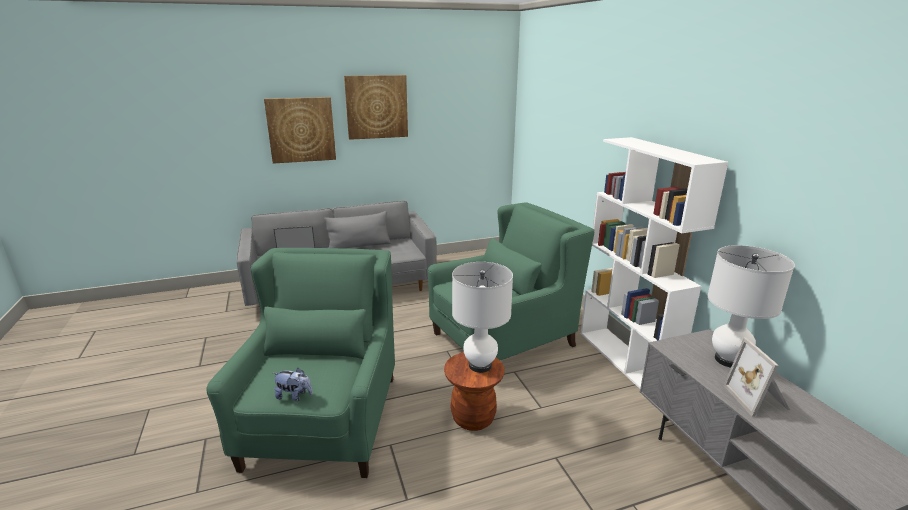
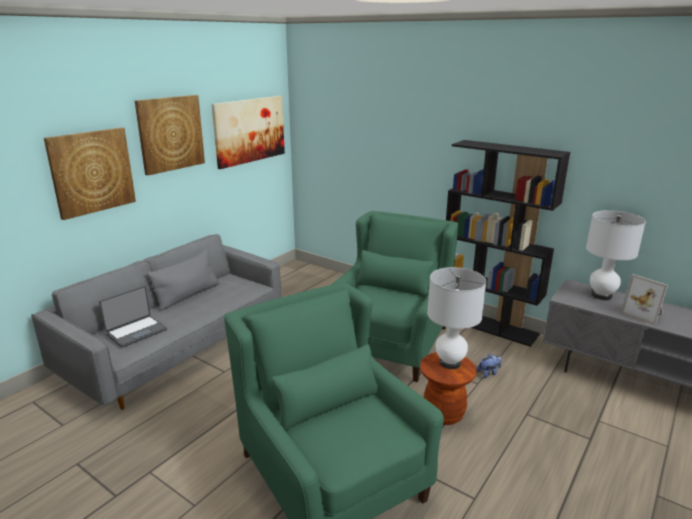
camera: 35 degrees left, 0 degrees up
plush toy [273,368,313,401] -> plush toy moved to [477,354,502,378]
white bookcase [581,137,729,389] -> black bookcase [446,140,570,347]
none -> picture [212,96,285,169]

